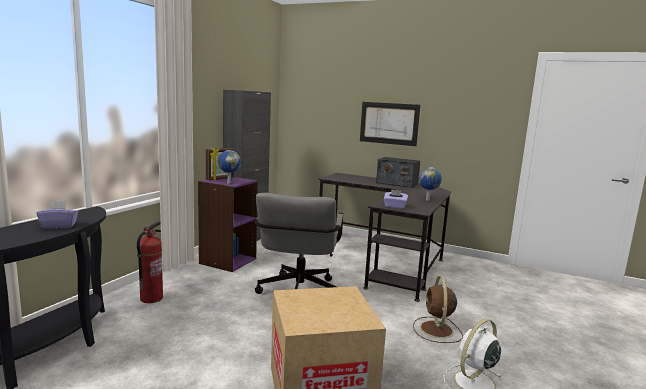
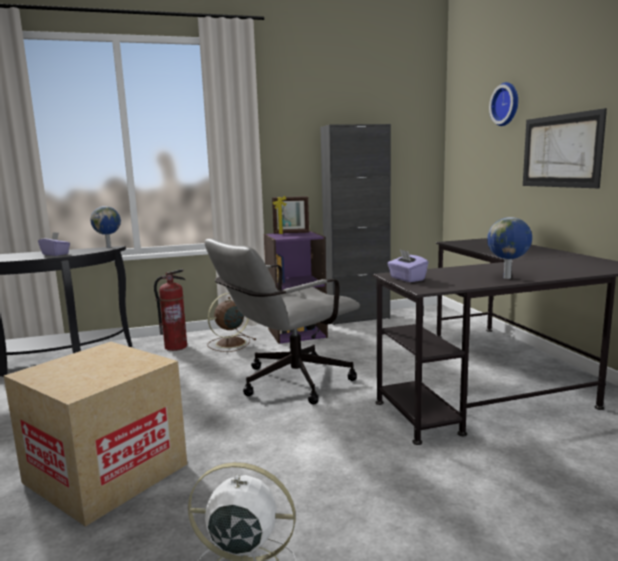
camera: 50 degrees right, 0 degrees up
globe [218,150,241,184] -> globe moved to [91,206,121,248]
radio [376,157,420,188] -> none
brown fan [413,276,463,343] -> brown fan moved to [207,293,256,352]
none -> wall clock [489,82,518,126]

